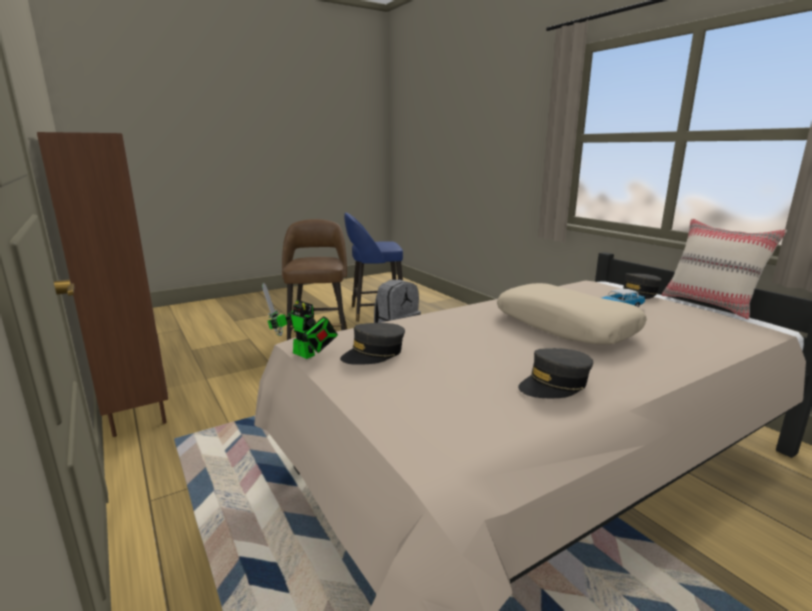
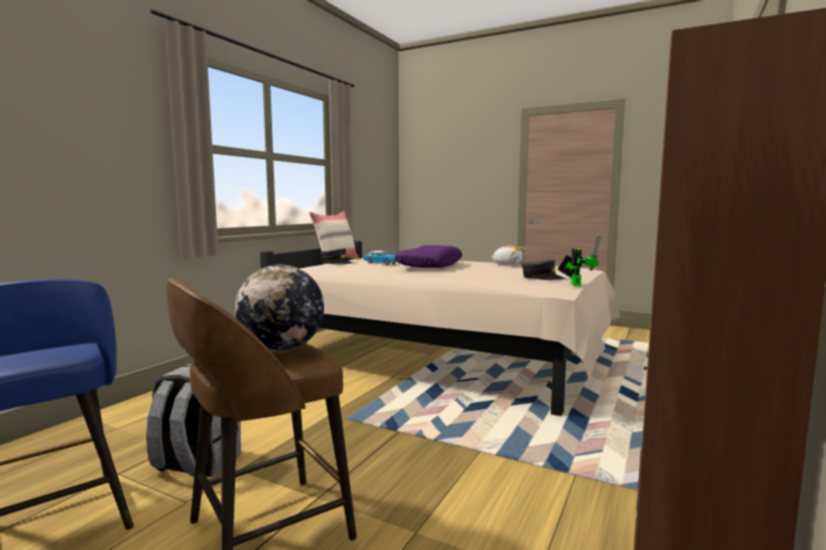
camera: 120 degrees left, 10 degrees down
beige pillow [497,283,647,345] -> purple pillow [395,245,462,268]
grey cap [518,348,593,398] -> plush toy [491,245,525,265]
none -> globe [235,265,324,352]

